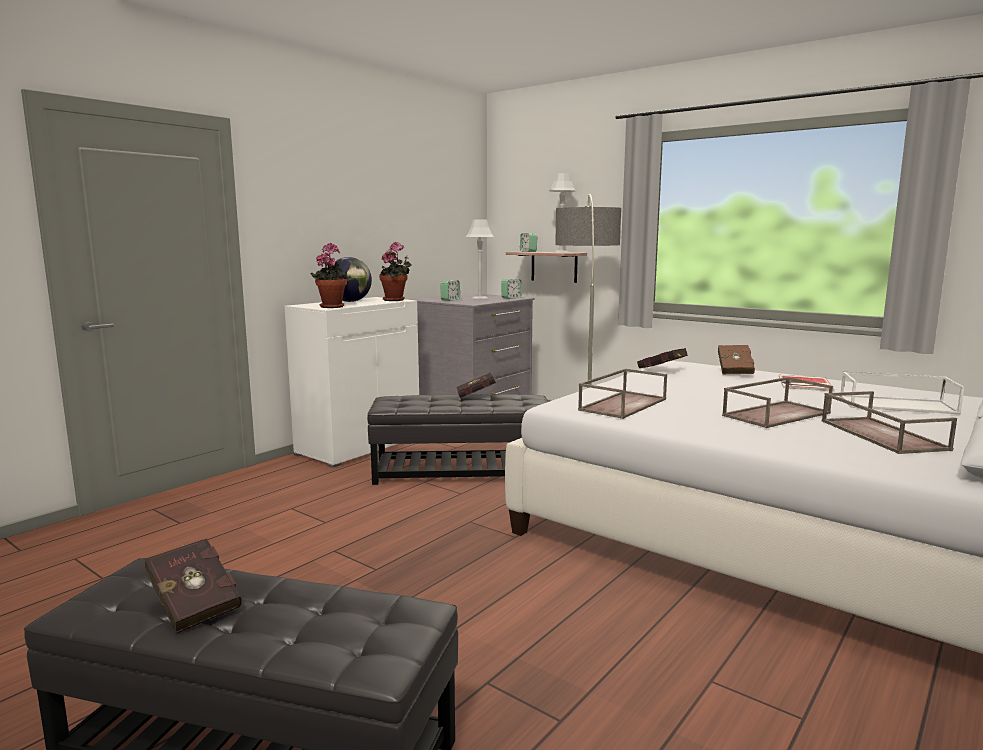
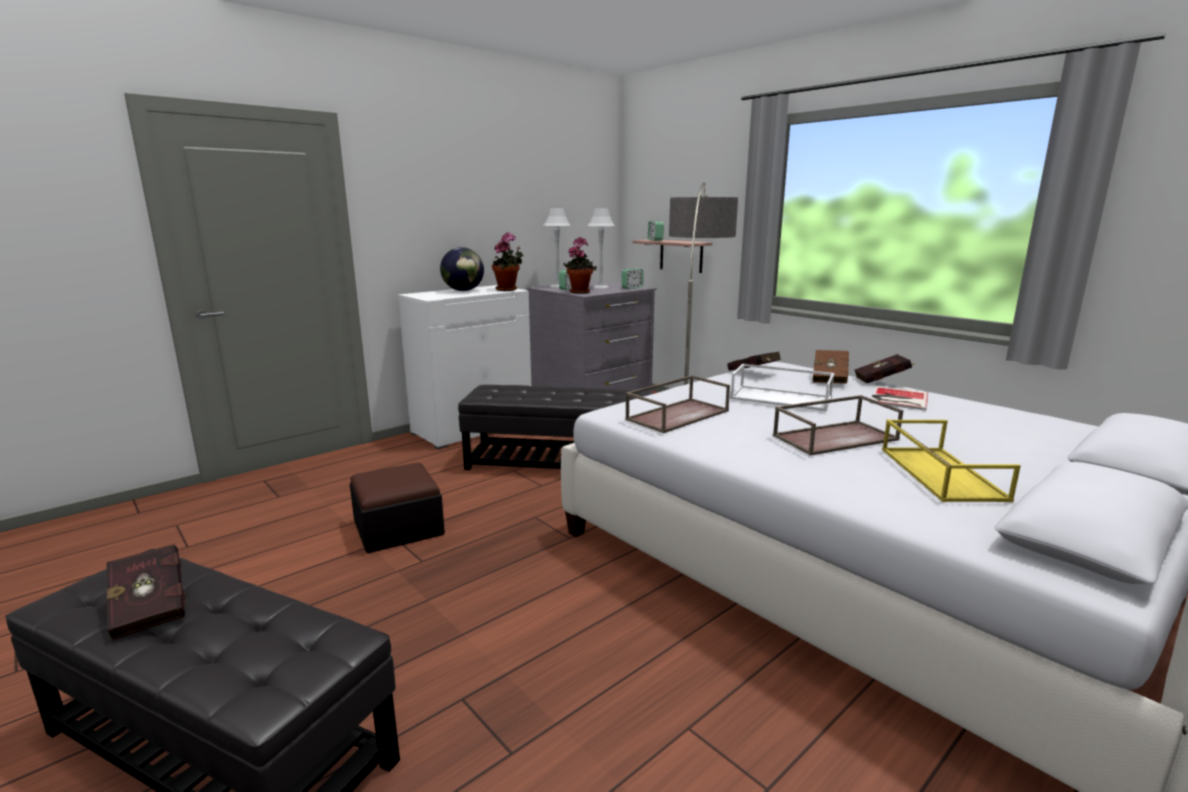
camera: 10 degrees right, 5 degrees up
potted plant [310,243,351,308] -> potted plant moved to [563,237,597,294]
red book [456,372,500,398] -> red book moved to [854,354,915,383]
grey table lamp [549,173,576,253] -> grey table lamp moved to [543,208,571,288]
brown tray [822,391,957,454] -> yellow tray [882,420,1021,502]
white tray [840,372,964,414] -> white tray moved to [730,364,835,411]
none -> ottoman [350,463,445,553]

